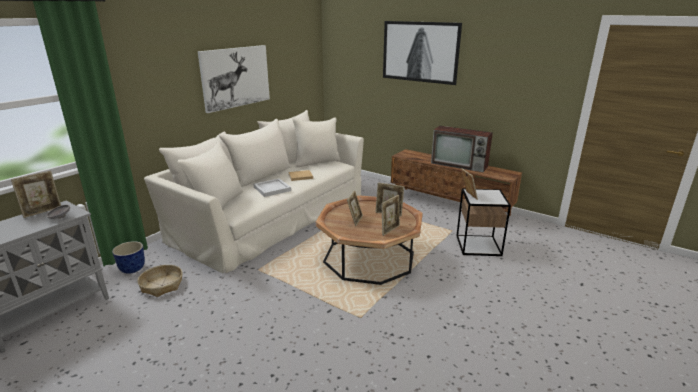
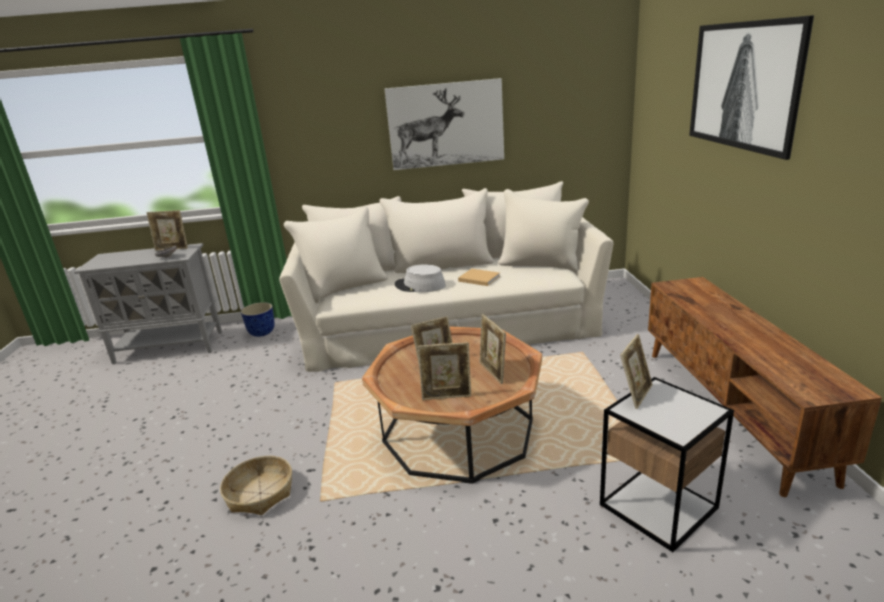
camera: 50 degrees right, 0 degrees up
basket [138,265,183,297] -> basket moved to [220,456,292,515]
white tray [254,178,291,197] -> grey hat [395,264,446,292]
television [431,126,493,172] -> none

